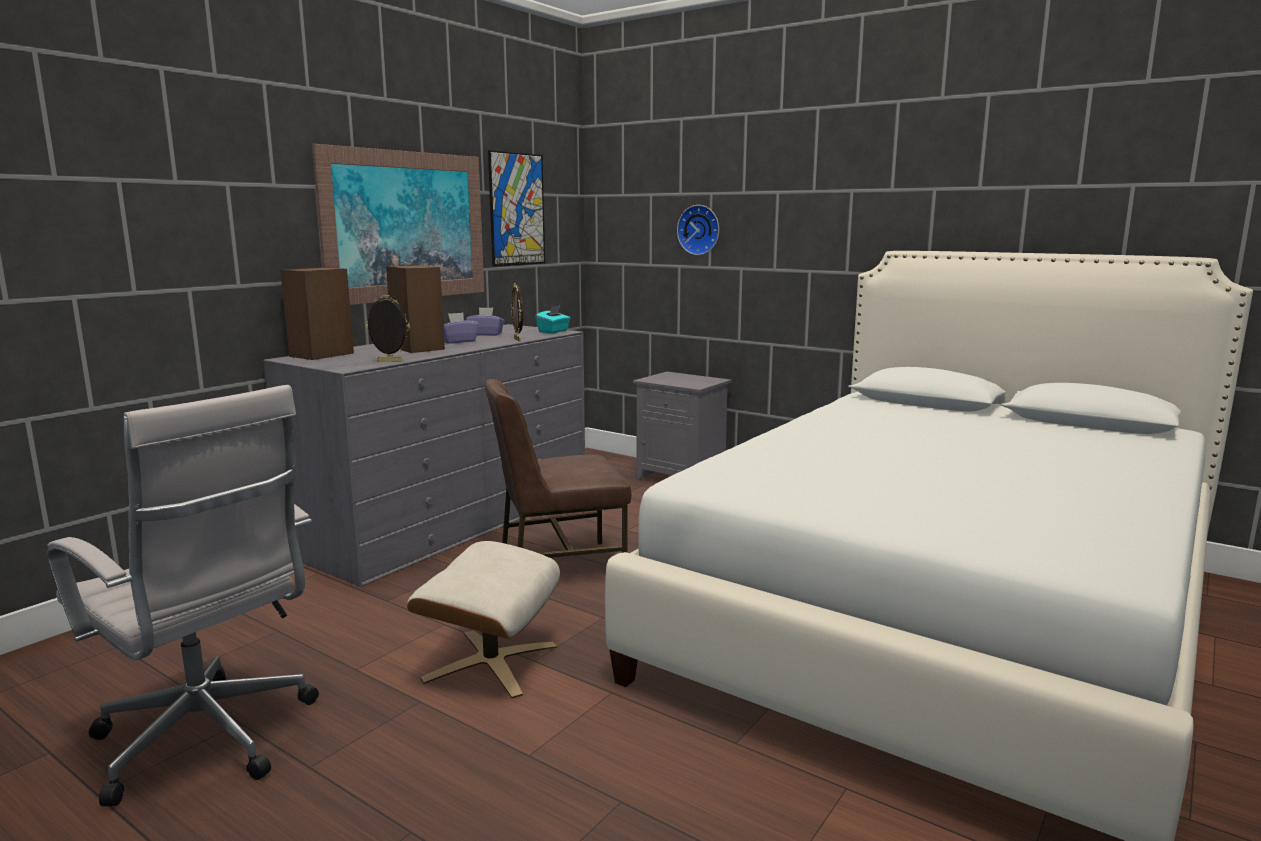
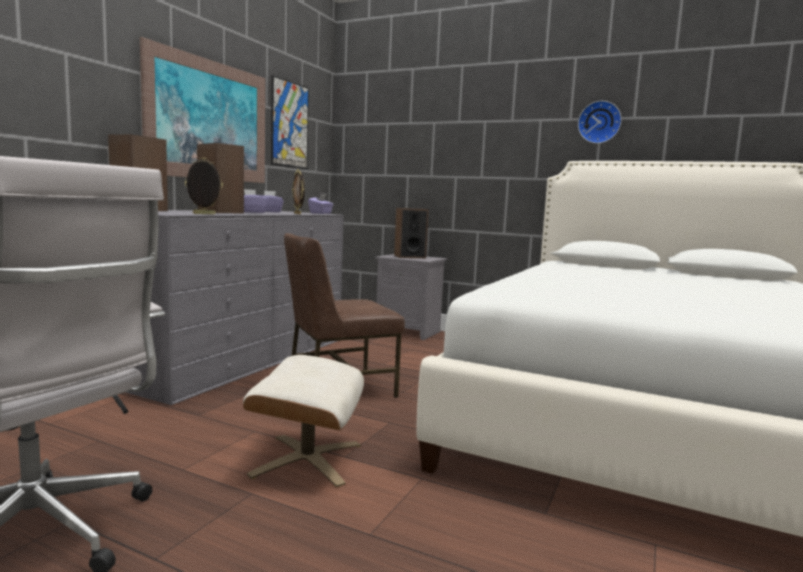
camera: 10 degrees left, 5 degrees down
turquoise tissue box [536,305,570,333] -> purple tissue box [308,193,334,214]
wall clock [677,205,719,255] -> wall clock moved to [578,101,622,143]
none -> speaker [394,208,429,258]

